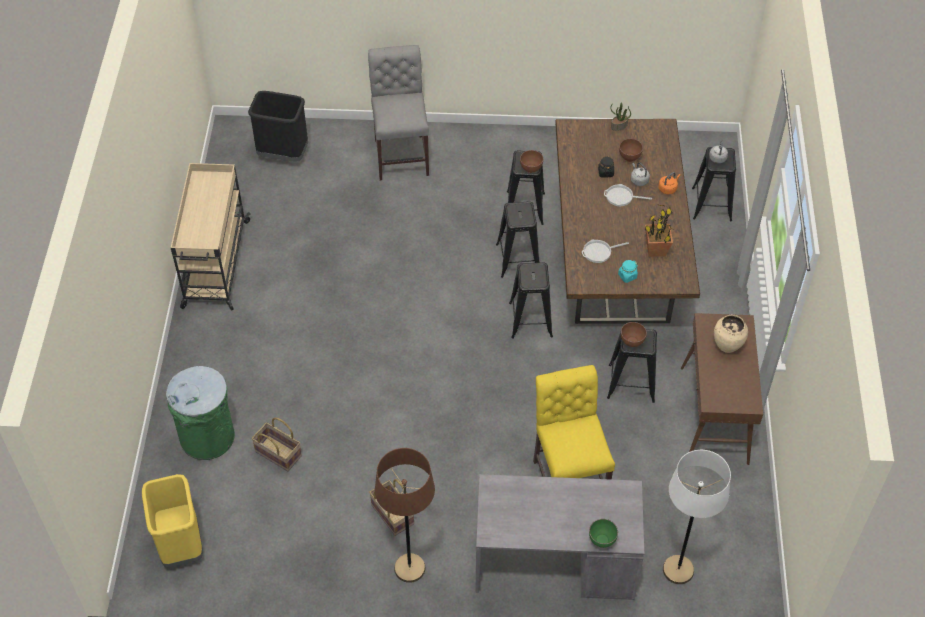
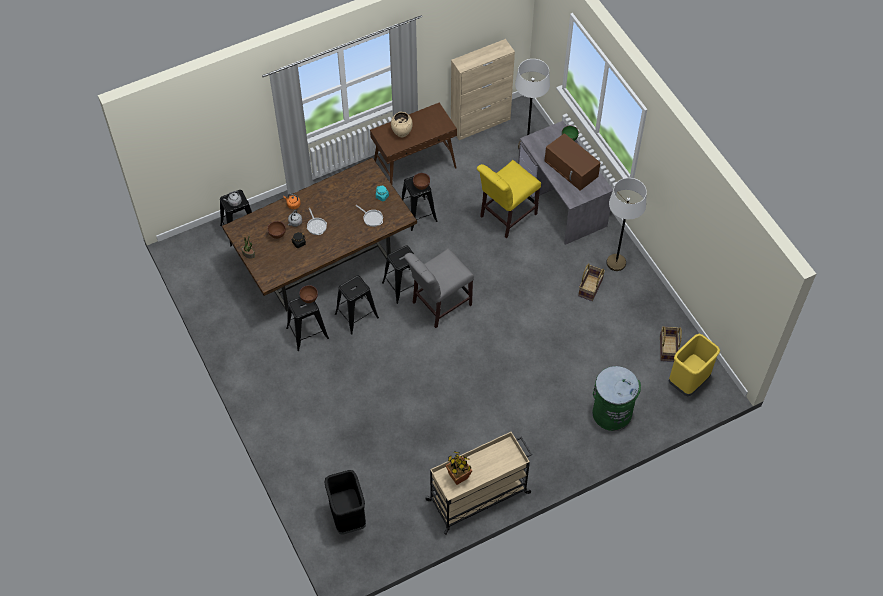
camera: 120 degrees left, 5 degrees up
basket [252,417,302,472] -> basket moved to [660,326,682,362]
grey chair [368,45,429,180] -> grey chair moved to [404,248,474,328]
brown floor lamp [375,448,435,583] -> white floor lamp [606,178,647,271]
potted plant [645,204,673,257] -> potted plant moved to [445,451,472,485]
none -> beige cabinet [451,39,515,140]
none -> brown microwave [545,133,601,191]

